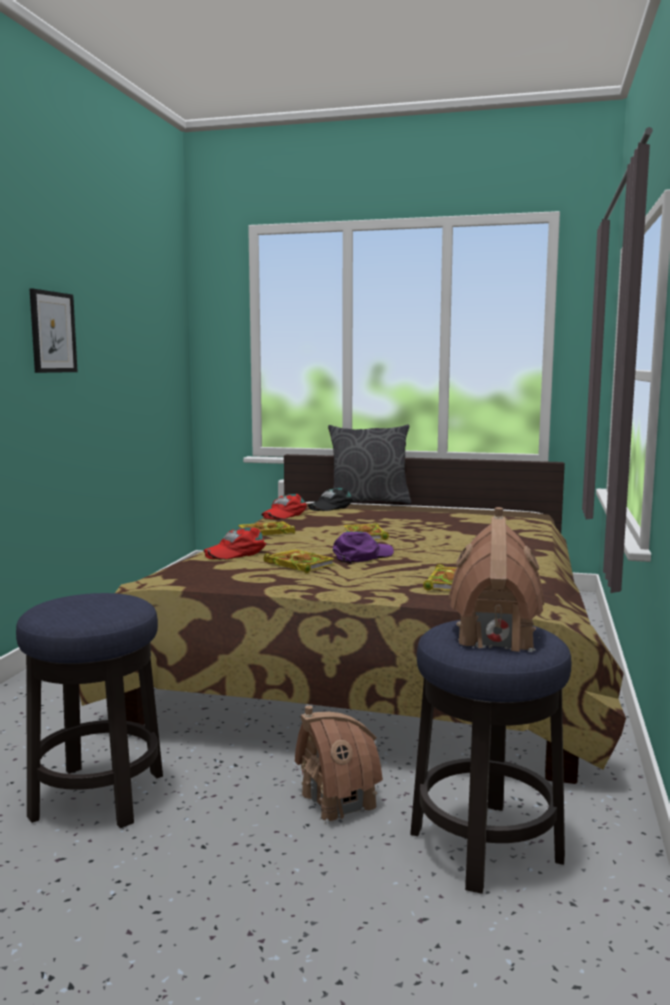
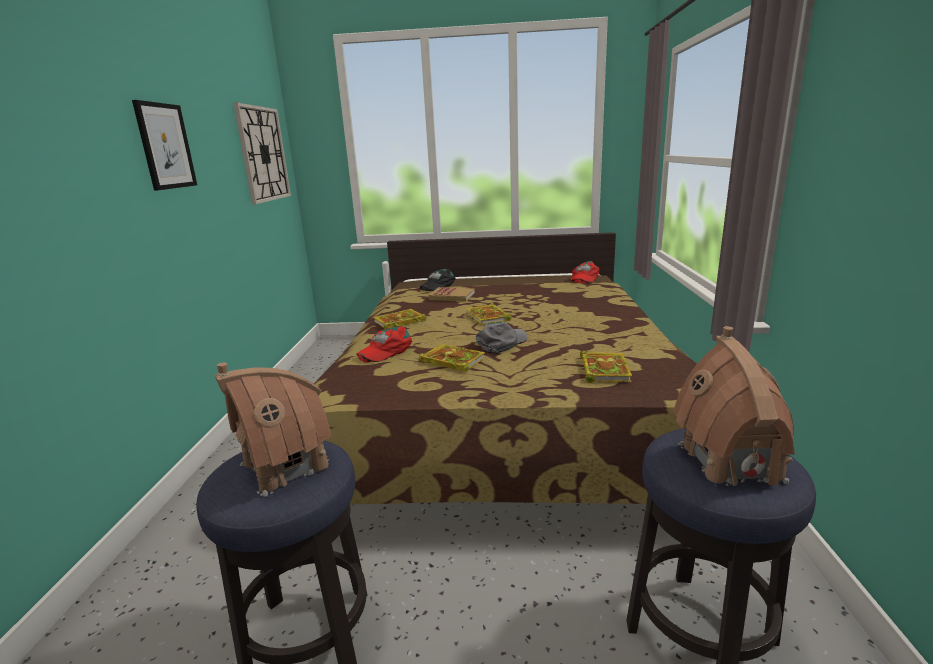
camera: 10 degrees left, 10 degrees up
red cap [261,494,307,519] -> red cap moved to [570,261,599,283]
toy house [295,706,383,825] -> toy house moved to [214,363,334,497]
grey pillow [328,425,411,505] -> none
purple cap [333,531,394,564] -> grey cap [476,322,528,355]
none -> wall clock [233,103,291,204]
none -> book [428,287,475,302]

